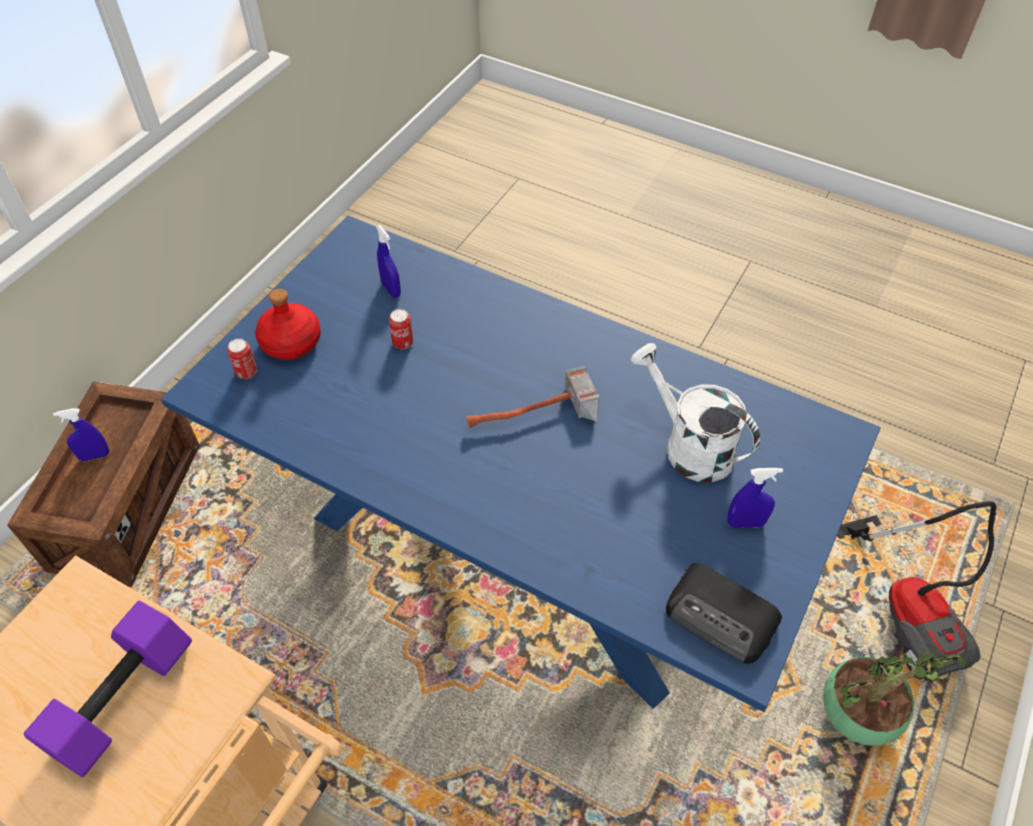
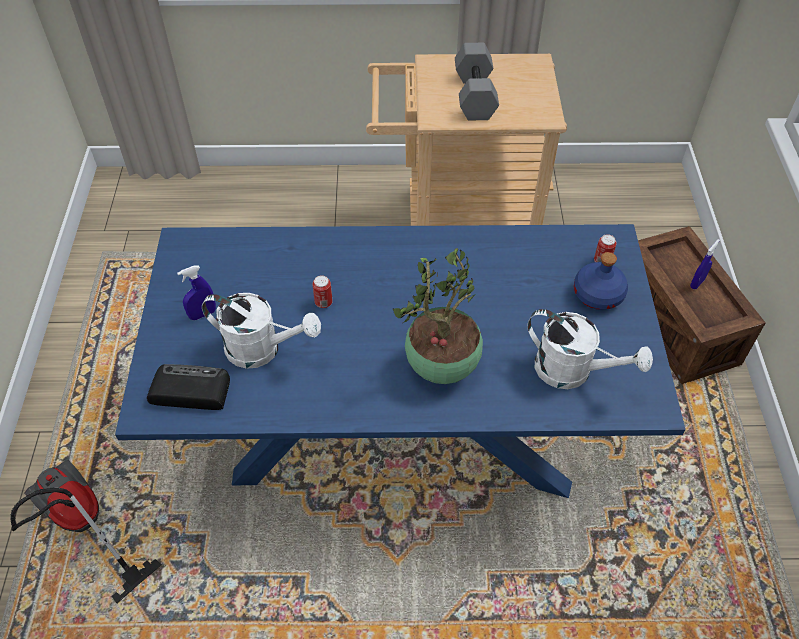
camera: 150 degrees right, 0 degrees up
purple dumbbell [24,601,192,777] -> grey dumbbell [455,43,499,120]
red bottle [255,289,321,360] -> blue bottle [574,252,628,310]
blue spray bottle [376,225,401,298] -> white watering can [527,309,653,389]
can [389,309,413,349] -> can moved to [312,275,333,308]
hammer [466,366,600,428] -> none
radio [666,563,782,664] -> radio moved to [147,364,230,410]
potted plant [823,652,966,746] -> potted plant moved to [393,248,483,384]

